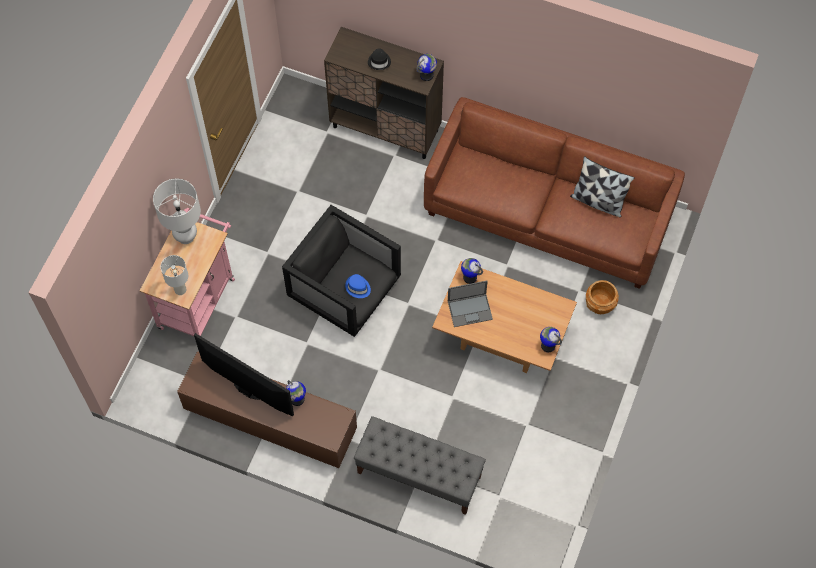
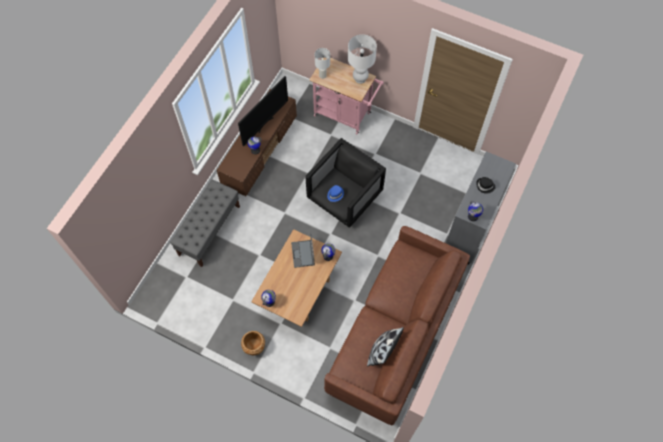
camera: 95 degrees right, 0 degrees up
brown cabinet [324,27,444,159] -> grey cabinet [446,151,516,265]
brown planter [586,280,619,314] -> brown planter moved to [241,331,265,355]

